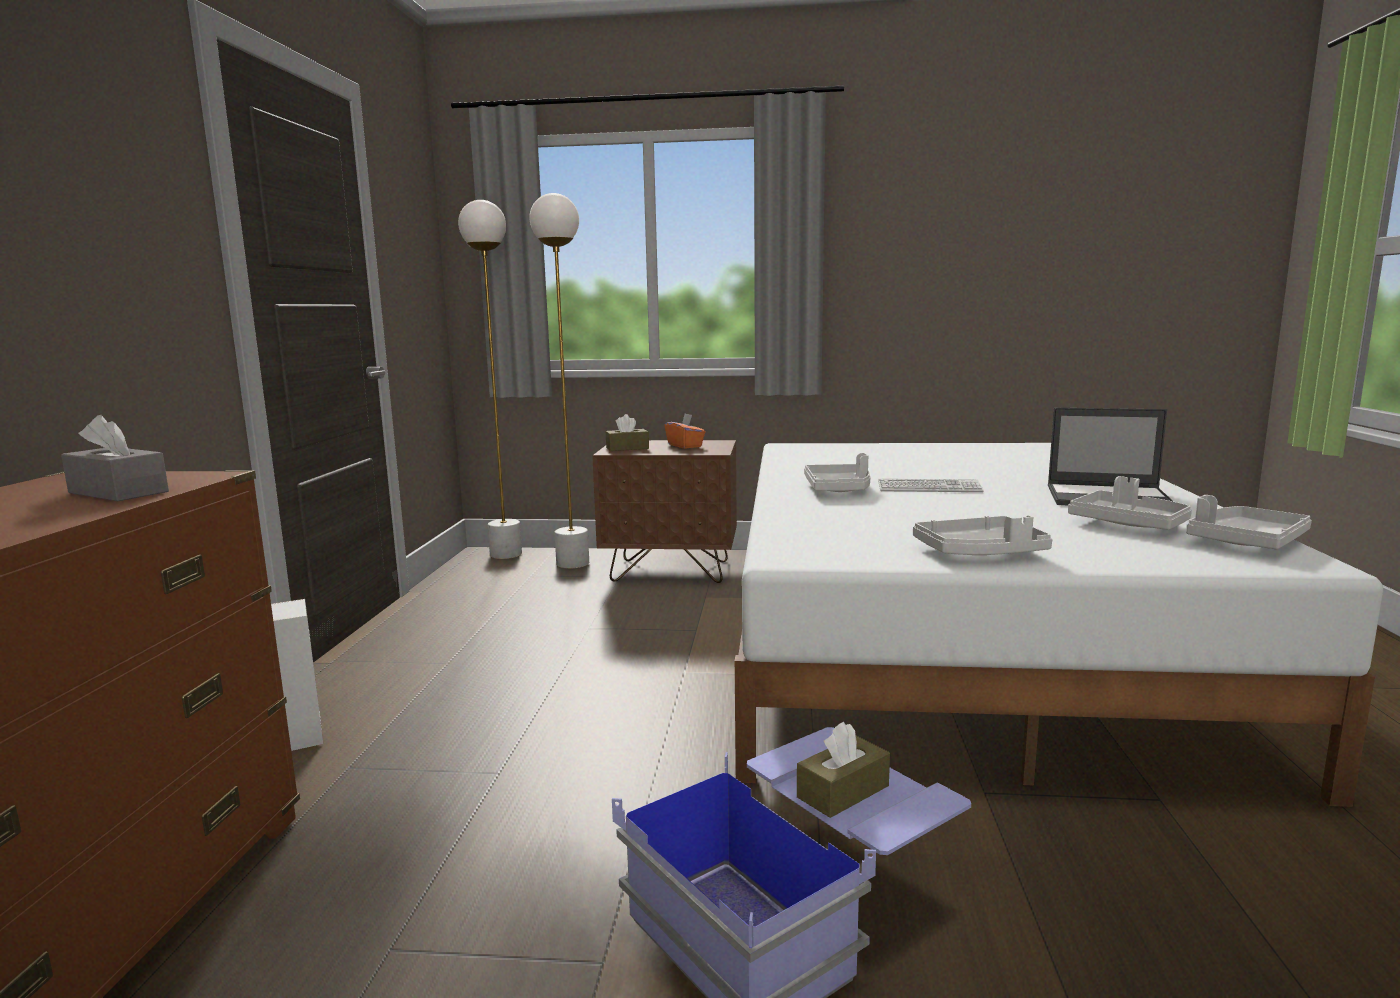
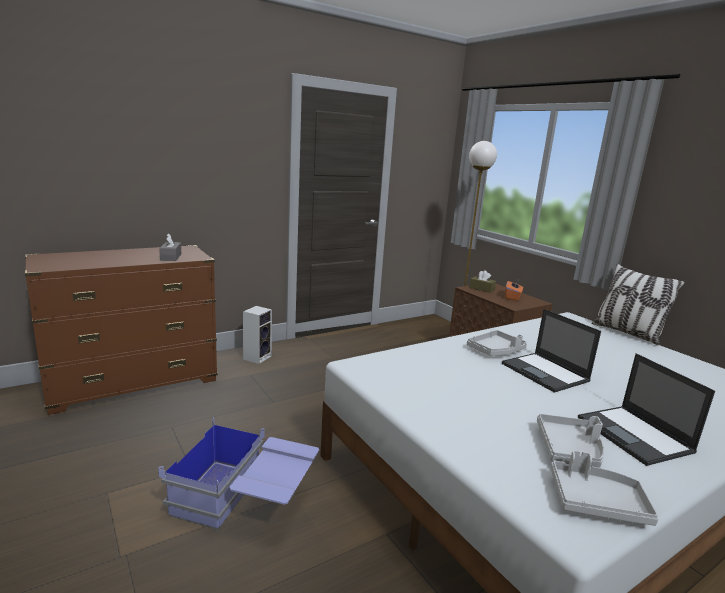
camera: 50 degrees right, 5 degrees up
white floor lamp [458,200,522,559] -> none
brown tissue box [797,721,890,818] -> none
keyboard [878,479,984,492] -> laptop [502,309,601,393]
grey tray [913,515,1052,555] -> none
none -> pillow [592,264,685,345]

